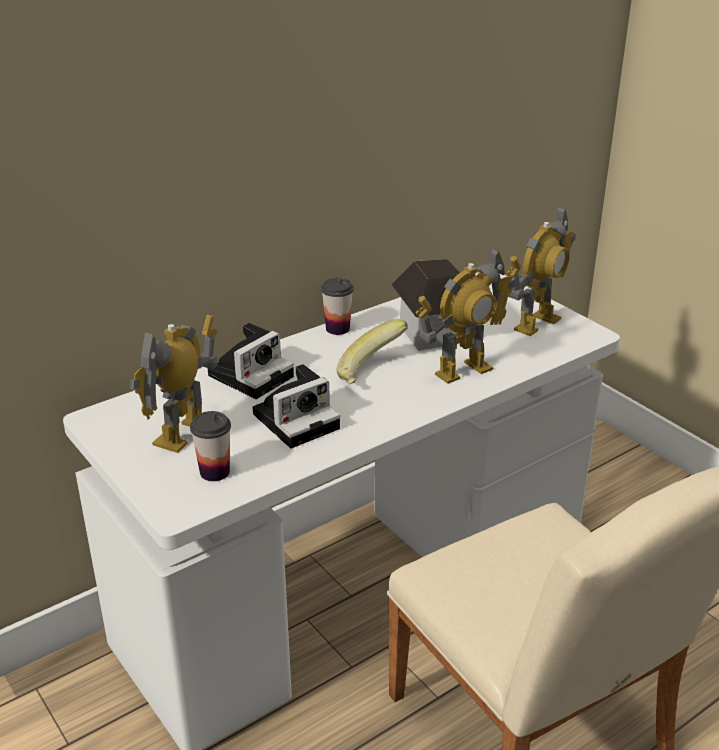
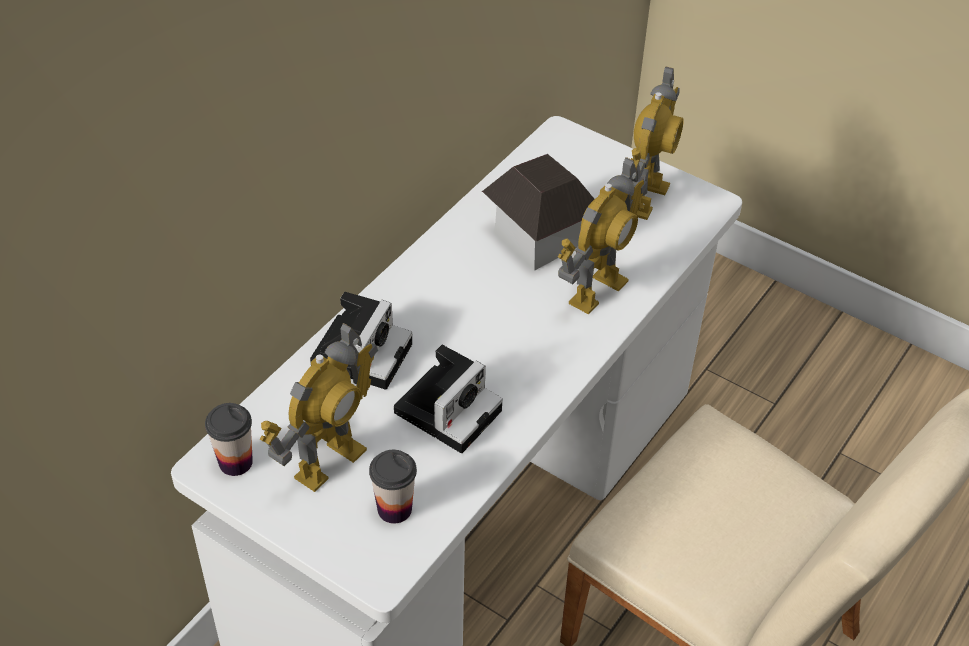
camera: 20 degrees left, 15 degrees up
toy robot [130,315,218,453] -> toy robot turned 150 degrees counterclockwise [260,323,378,492]
cup [321,278,354,335] -> cup moved to [205,403,253,476]
banana [337,319,408,384] -> none

